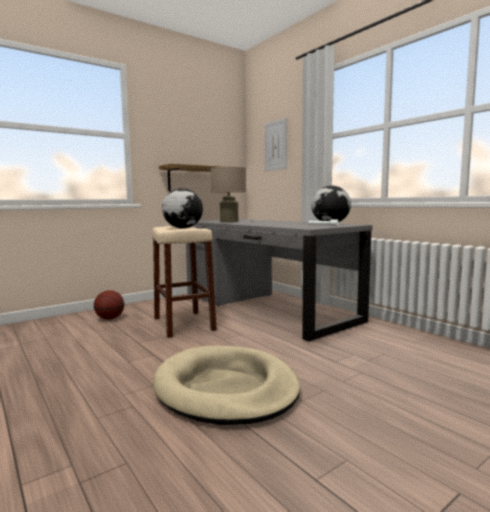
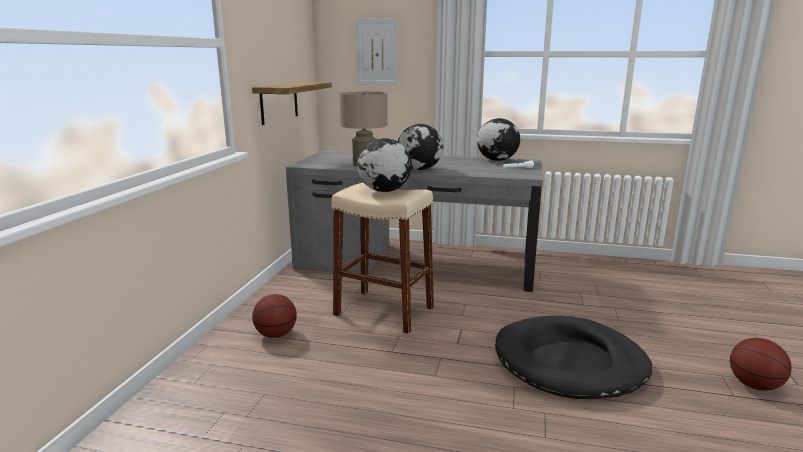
camera: 40 degrees left, 10 degrees up
beige dog bed [153,346,301,425] -> black dog bed [495,315,653,399]
none -> globe [398,124,443,170]
none -> basketball [730,338,792,391]

